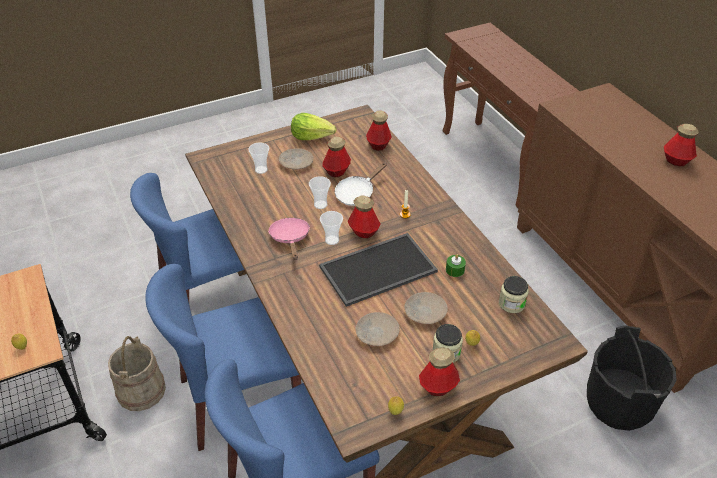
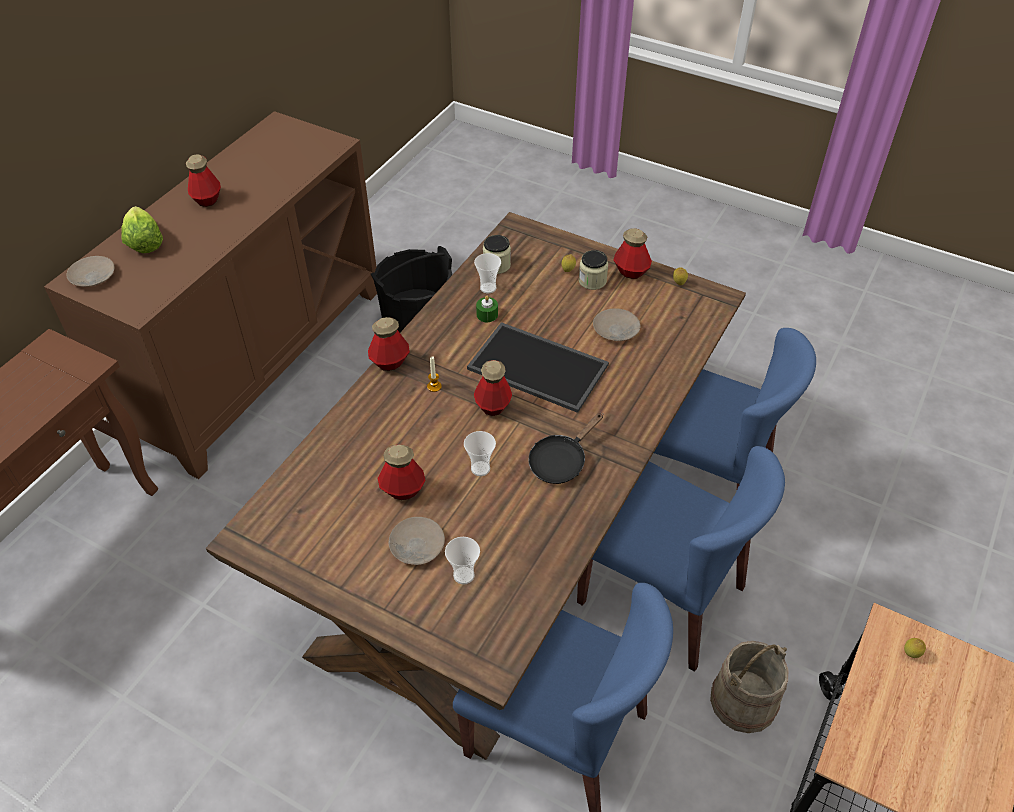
camera: 125 degrees left, 5 degrees up
pink frying pan [268,218,310,260] -> black frying pan [528,413,603,484]
lettuce [291,113,336,140] -> lettuce moved to [121,206,163,253]
cup [320,211,343,245] -> cup moved to [474,253,501,293]
white frying pan [335,163,387,206] -> none
bottle [366,110,391,151] -> bottle moved to [368,317,410,371]
beige plate [405,292,448,324] -> beige plate moved to [66,256,115,287]

